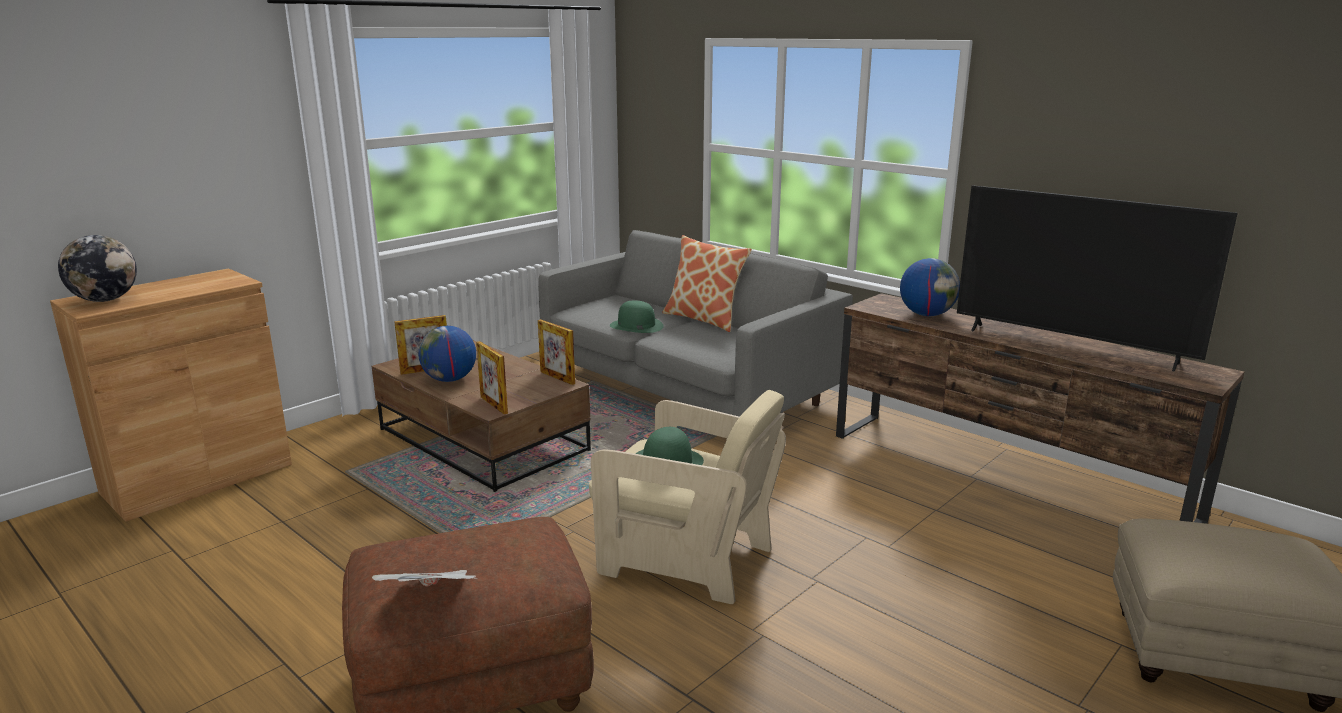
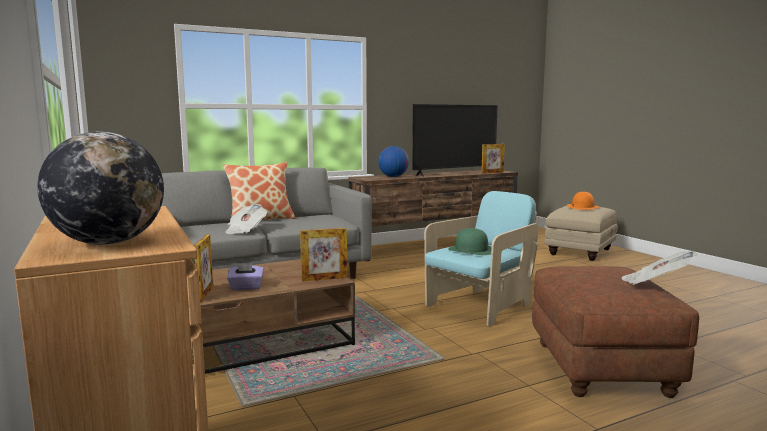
camera: 70 degrees left, 10 degrees down
globe [418,326,476,382] -> purple tissue box [227,263,264,290]
picture frame [538,319,575,385] -> picture frame moved to [481,144,505,174]
beige armchair [589,390,786,604] -> turquoise armchair [424,191,539,327]
green hat [610,300,664,333] -> newspaper [225,204,267,234]
none -> orange hat [567,192,600,210]

